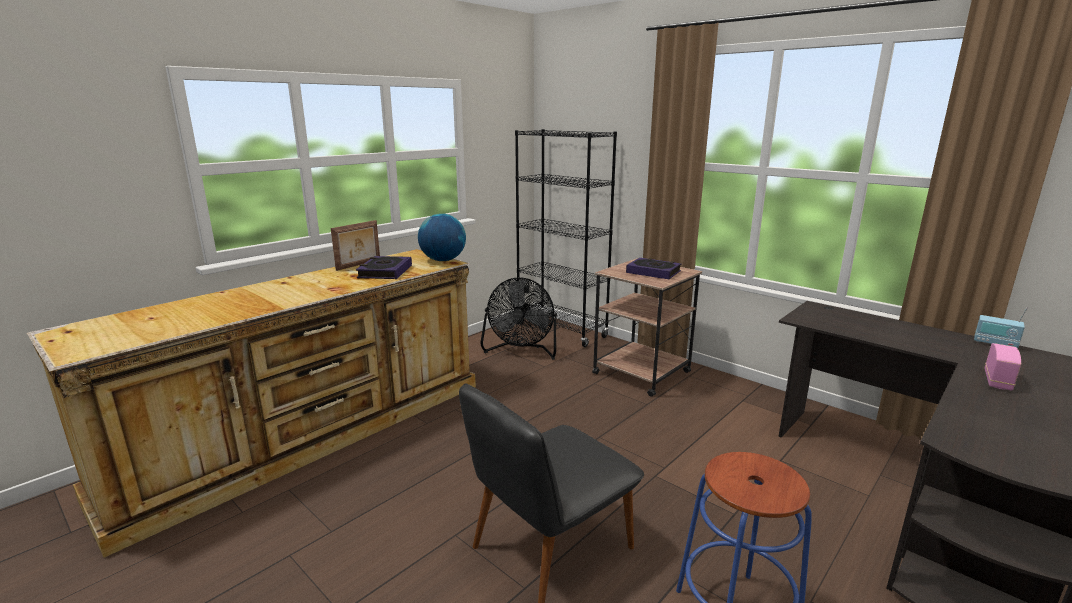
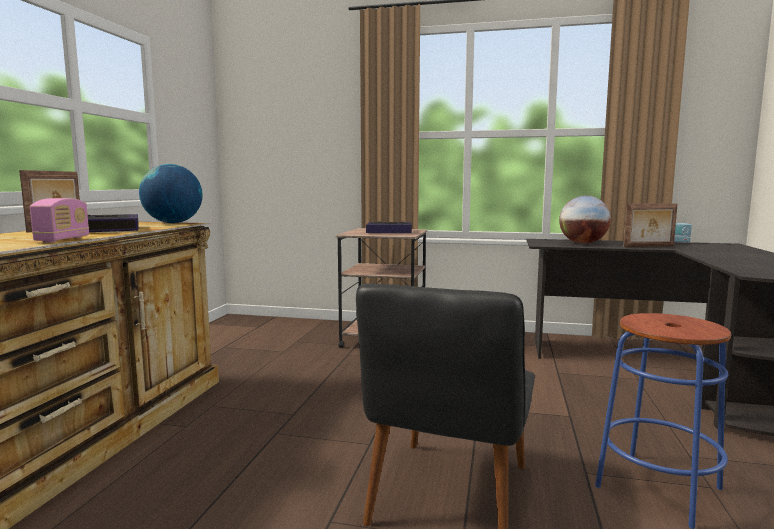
camera: 30 degrees left, 10 degrees down
black fan [481,277,557,360] -> none
black bookcase [515,129,617,347] -> none
radio [985,343,1021,391] -> radio moved to [30,198,89,242]
none -> globe [559,196,611,244]
none -> picture frame [623,203,678,247]

